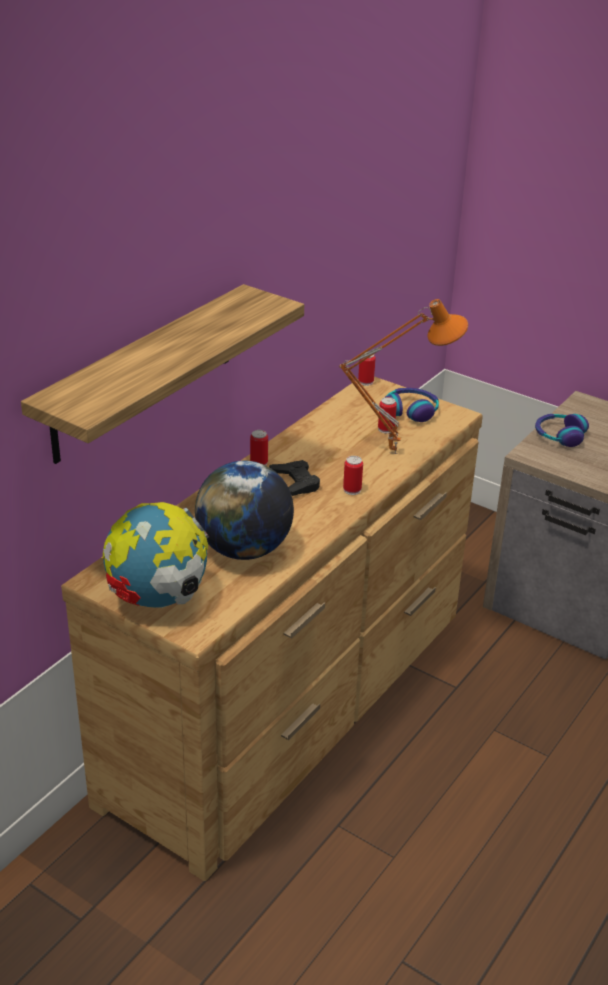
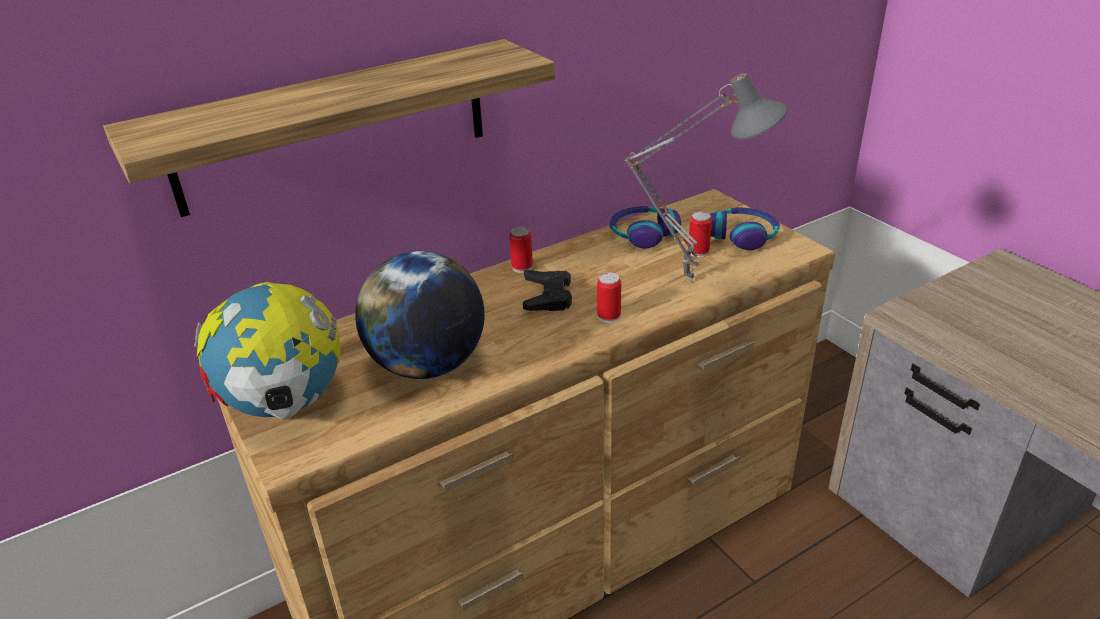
camera: 25 degrees right, 0 degrees up
orange table lamp [339,299,468,454] -> grey table lamp [624,73,788,283]
can [358,351,376,386] -> none
headphones [535,414,589,447] -> headphones moved to [610,206,681,248]

